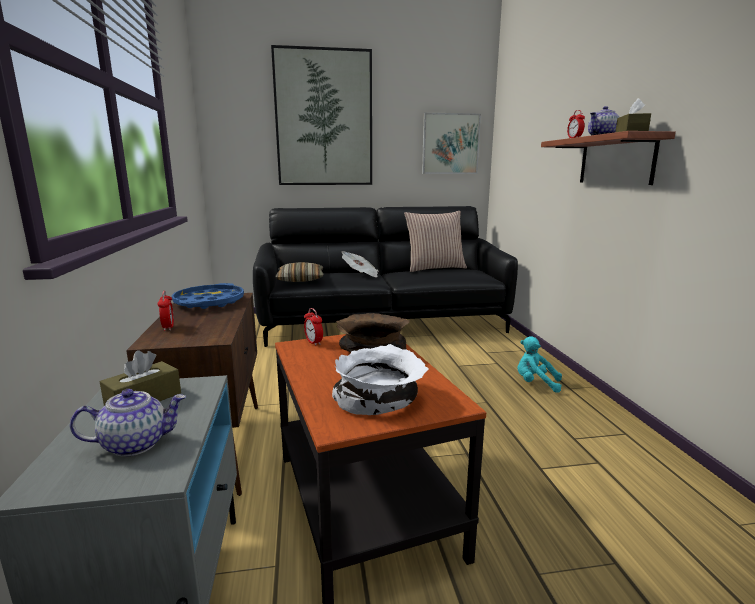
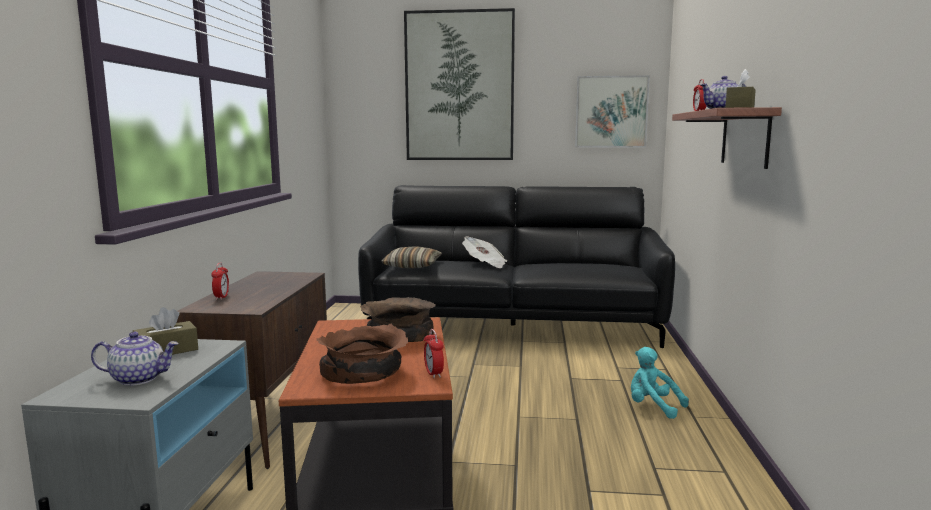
camera: 15 degrees right, 5 degrees down
blue tray [172,283,244,309] -> none
alarm clock [304,308,323,346] -> alarm clock moved to [424,329,444,378]
white bowl [332,344,428,415] -> brown bowl [317,323,408,384]
pillow [404,211,467,272] -> none

